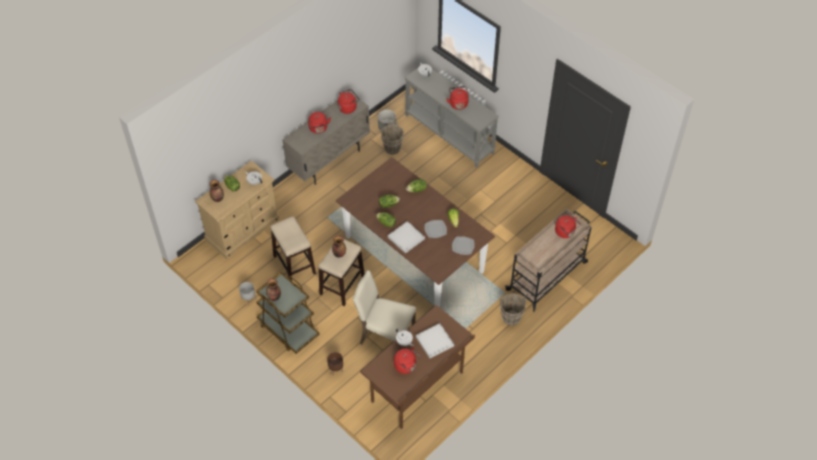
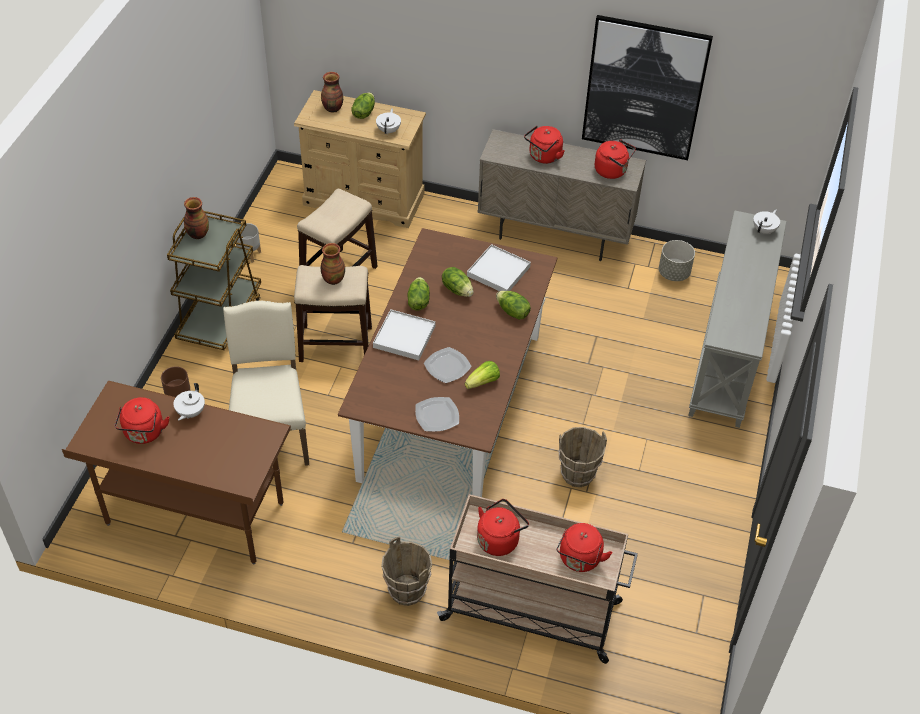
camera: 60 degrees right, 5 degrees down
brown bucket [381,121,404,154] -> brown bucket moved to [559,427,607,487]
white tray [416,323,454,358] -> white tray moved to [467,244,531,291]
red kettle [446,86,469,110] -> red kettle moved to [477,499,529,556]
none -> picture [582,15,713,160]

